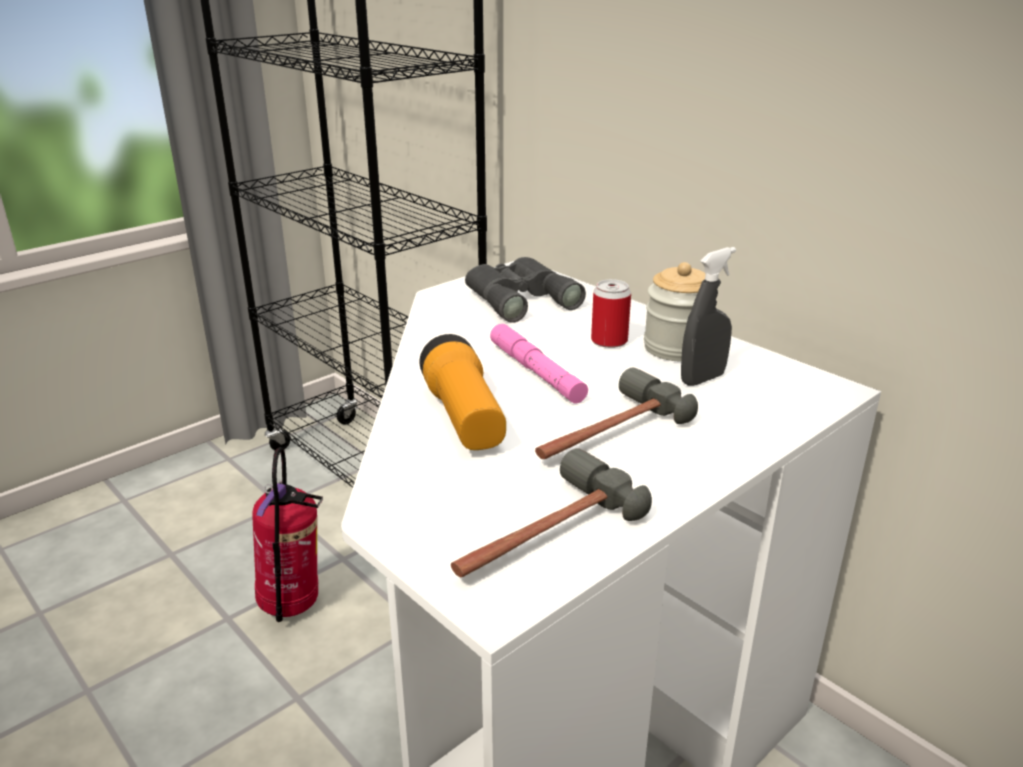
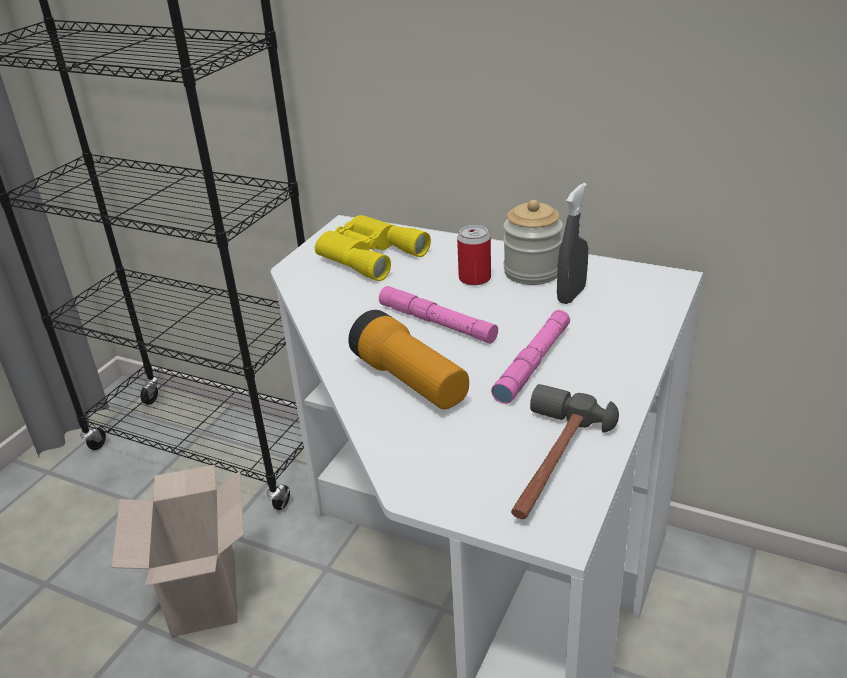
camera: 20 degrees left, 5 degrees up
fire extinguisher [253,447,323,622] -> cardboard box [112,465,244,637]
grey binoculars [465,257,586,323] -> yellow binoculars [315,215,431,281]
hammer [535,368,698,459] -> pink flashlight [491,310,570,404]

